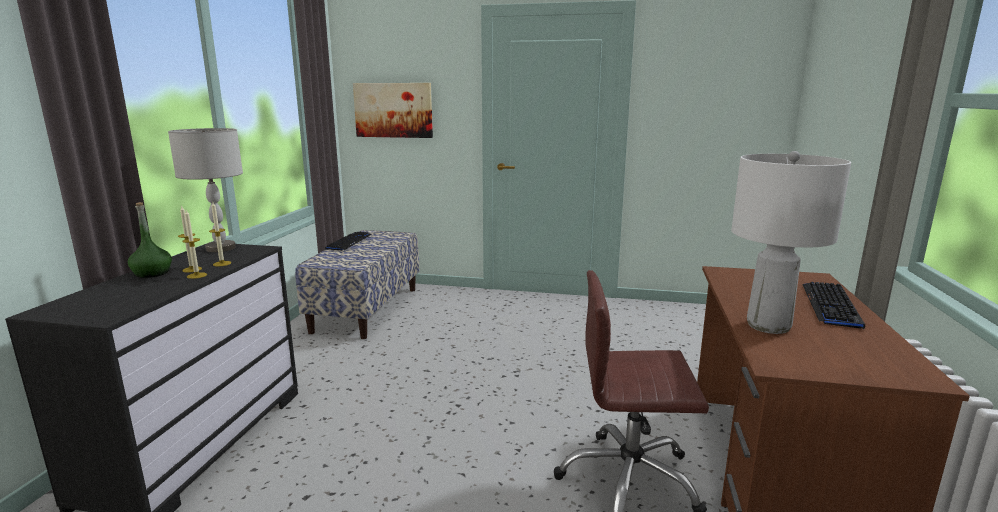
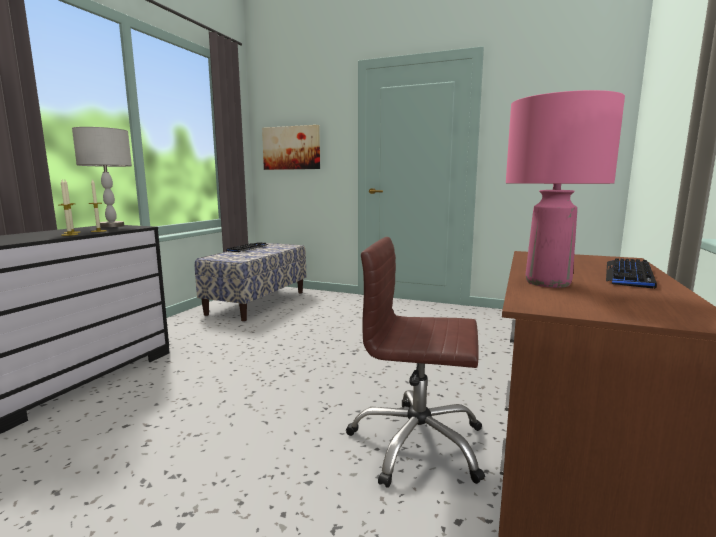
camera: 10 degrees right, 5 degrees down
green bottle [128,202,172,278] -> none
white table lamp [731,151,851,334] -> pink table lamp [506,90,625,288]

